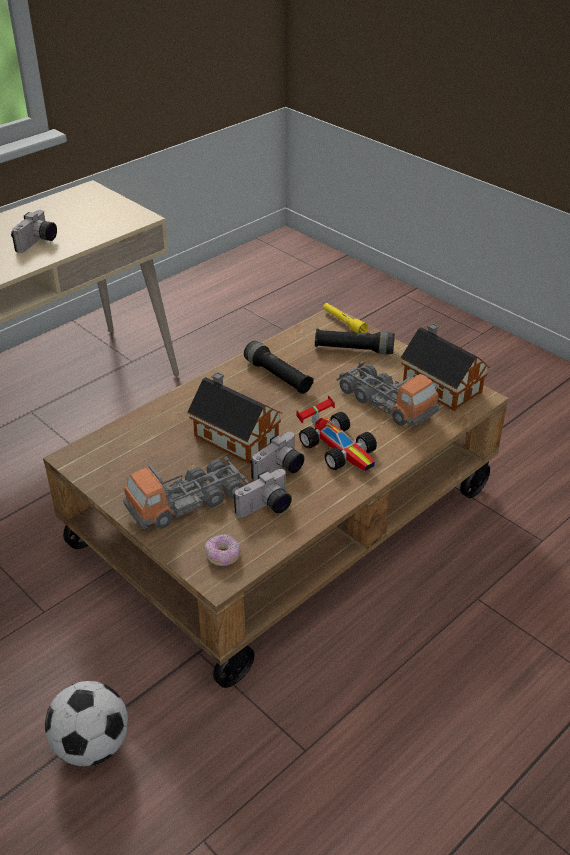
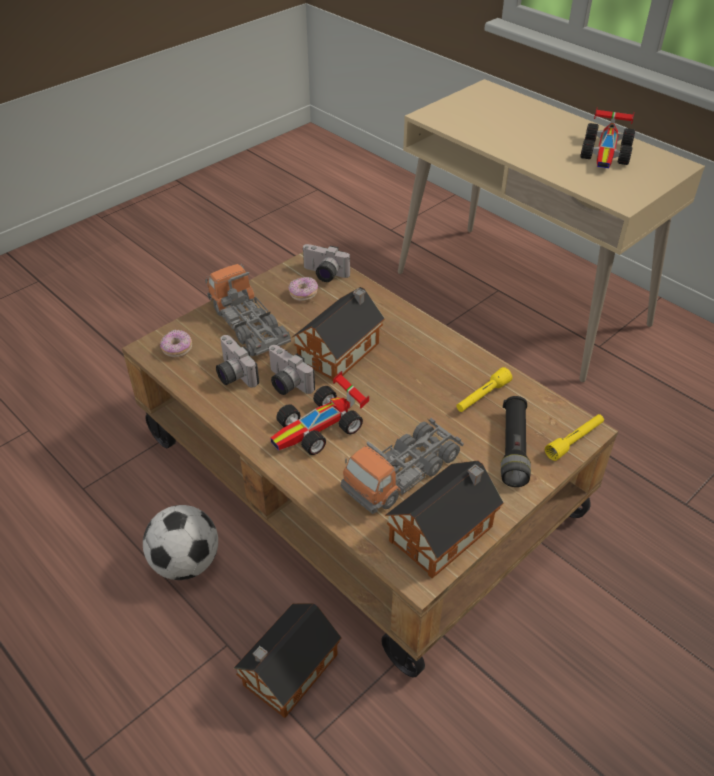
camera: 90 degrees right, 5 degrees up
camera [11,210,57,253] -> camera moved to [303,244,350,282]
football [45,681,128,766] -> football moved to [143,505,218,580]
black flashlight [244,341,313,394] -> none
none -> toy house [233,603,342,718]
none -> donut [289,277,318,301]
none -> yellow flashlight [456,367,512,412]
none -> toy car [580,107,635,168]

